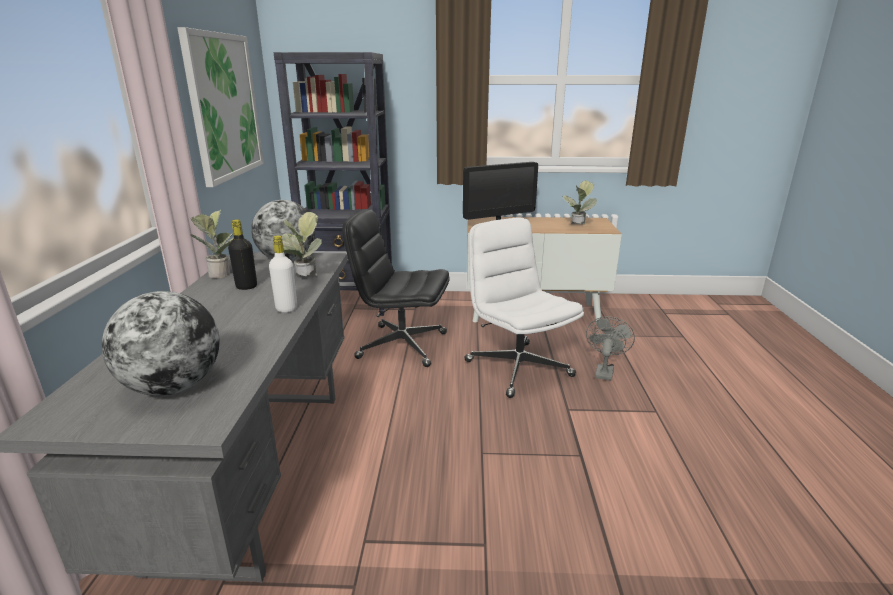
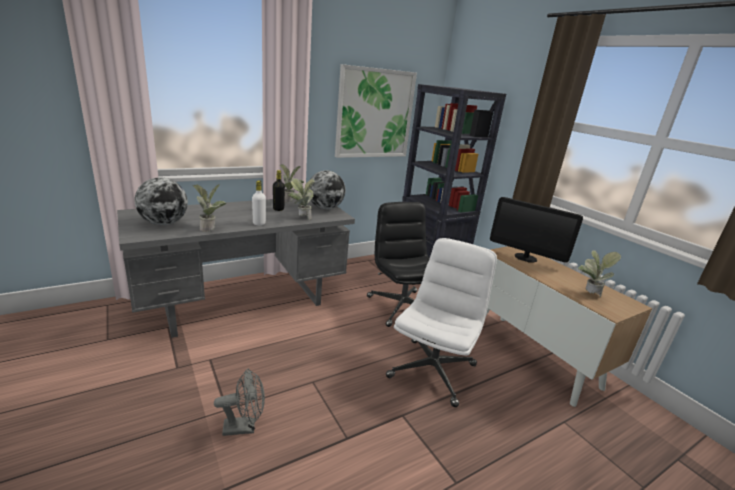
camera: 55 degrees right, 0 degrees up
grey fan [586,316,635,381] -> grey fan moved to [214,369,265,436]
none -> potted plant [192,184,227,232]

